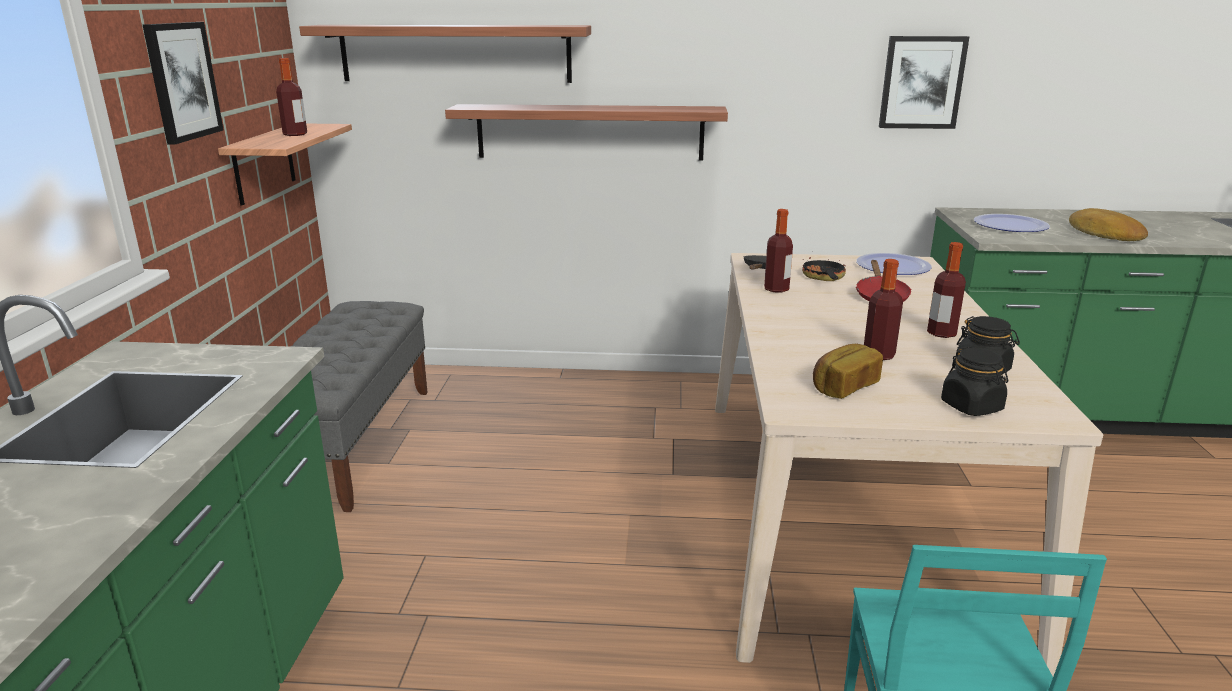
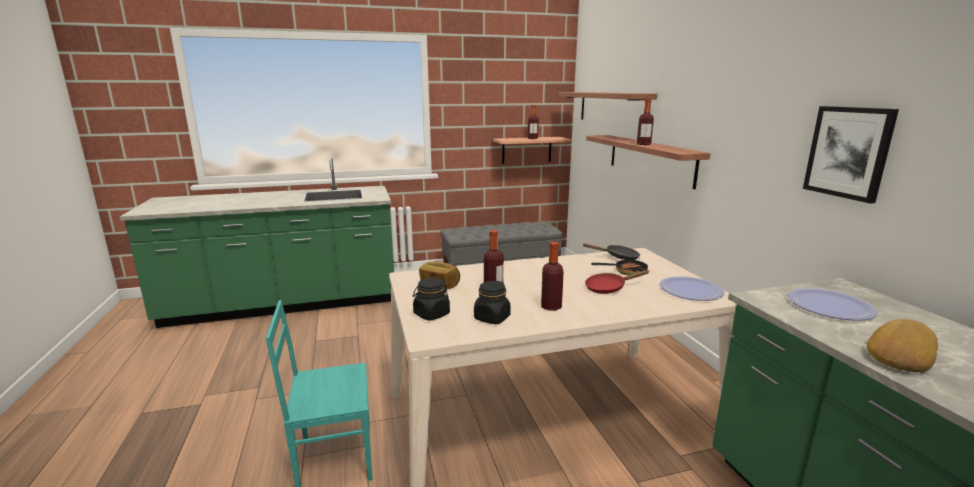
camera: 70 degrees right, 5 degrees down
picture [143,22,224,145] -> none
bottle [764,209,793,293] -> bottle moved to [637,99,654,145]

